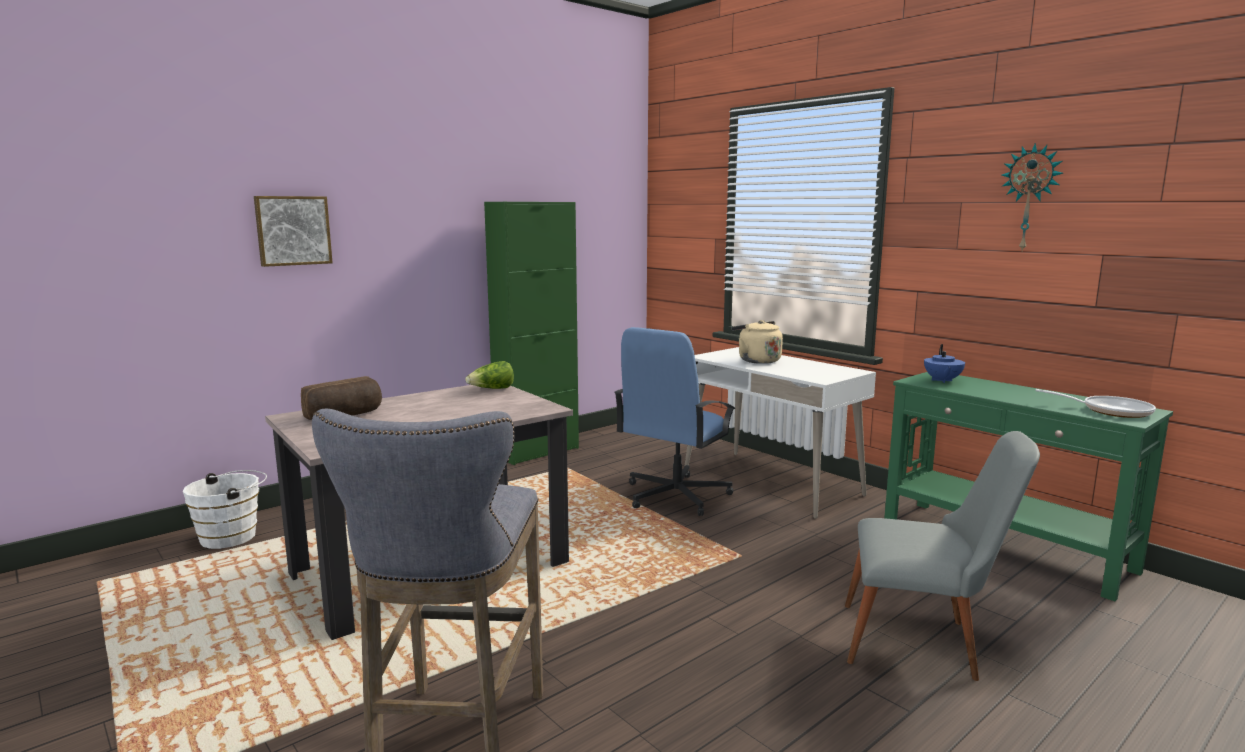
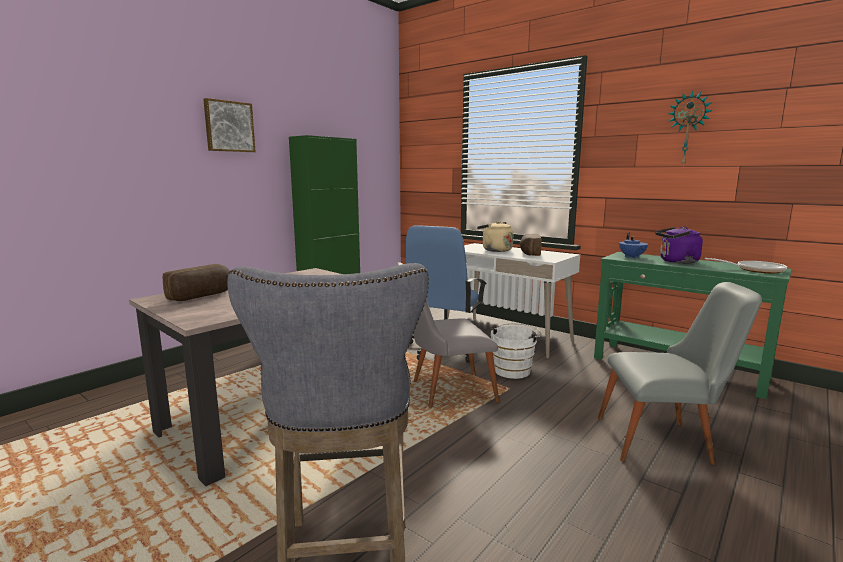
camera: 10 degrees left, 0 degrees up
white bucket [183,470,267,549] -> white bucket moved to [491,323,541,379]
picture [254,196,333,267] -> picture moved to [203,98,256,152]
lettuce [465,361,514,389] -> none
none -> grey chair [397,262,499,408]
none -> bread [520,234,542,256]
none -> purple kettle [655,226,703,264]

